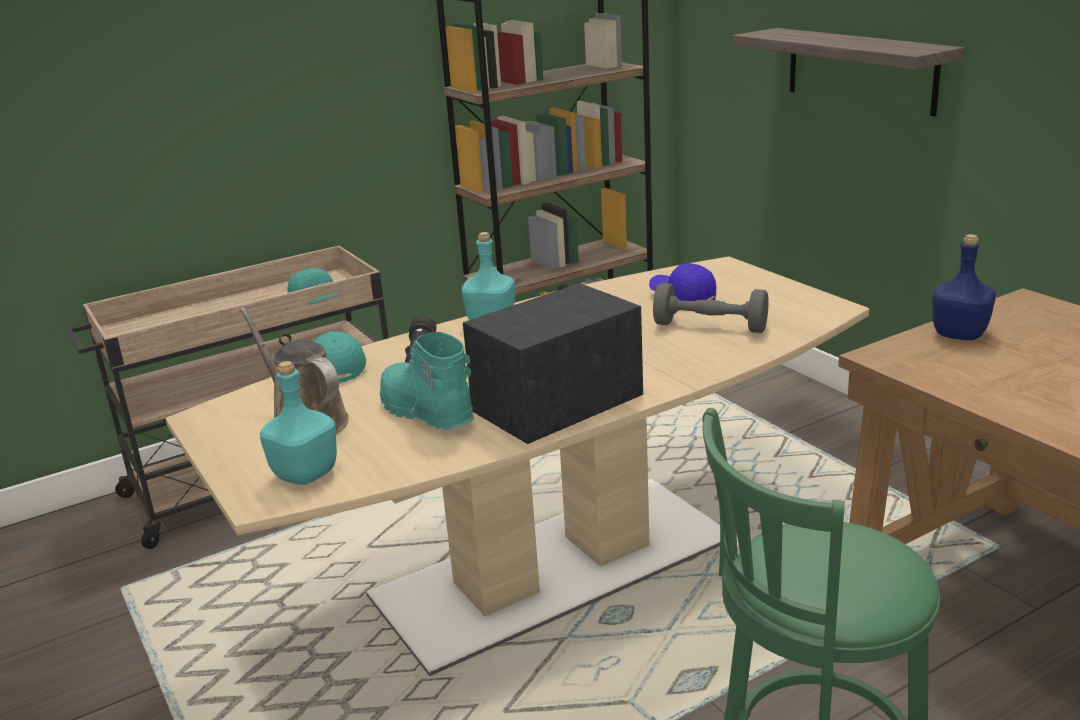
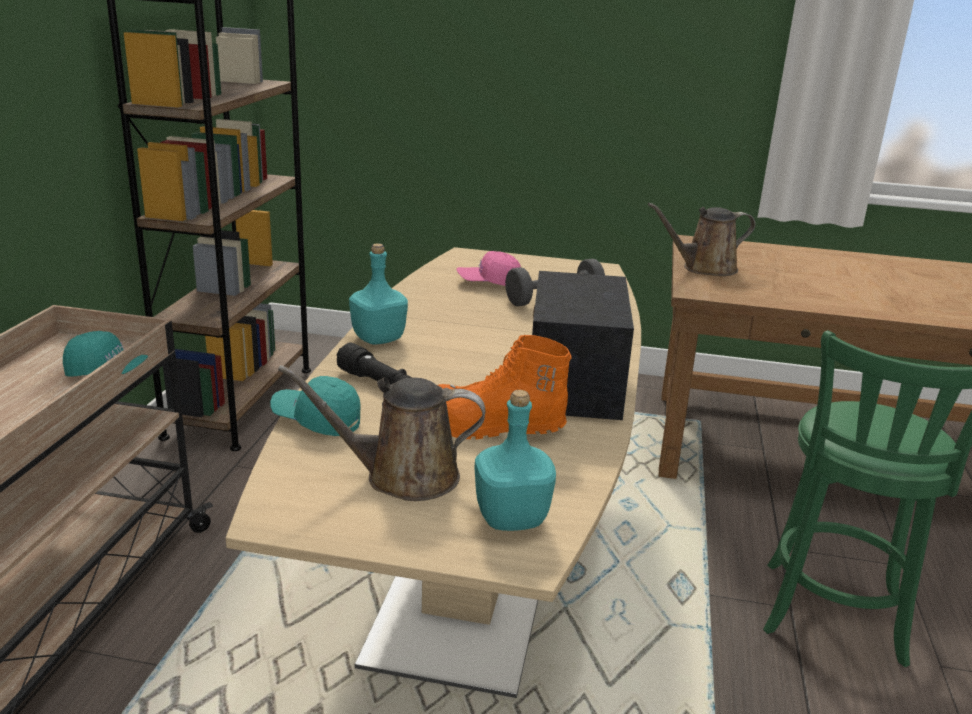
camera: 50 degrees left, 0 degrees up
turquoise boot [380,332,474,430] -> orange boot [438,335,571,439]
blue cap [649,263,716,301] -> pink cap [456,251,521,286]
shelf [732,28,965,117] -> none
blue bottle [932,234,996,340] -> brown watering can [648,203,755,276]

